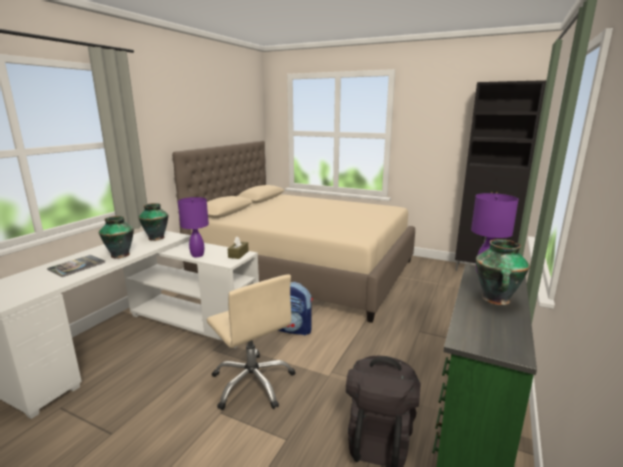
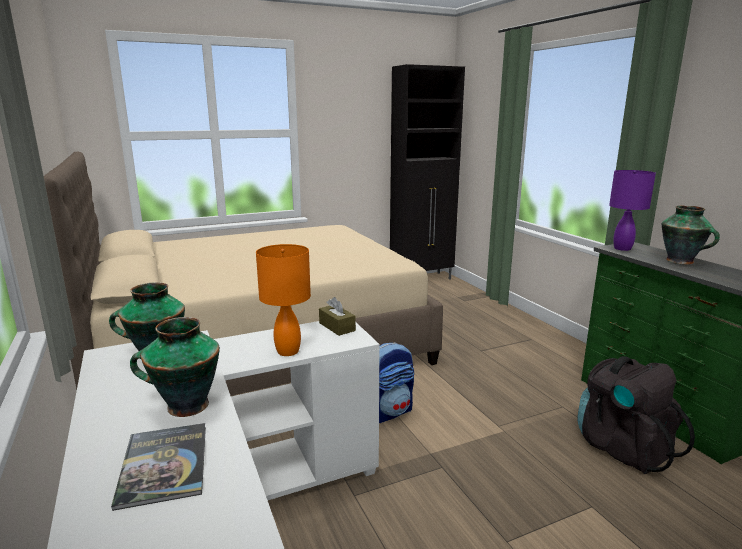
camera: 50 degrees left, 0 degrees up
purple table lamp [178,197,209,257] -> orange table lamp [256,244,311,356]
beige office chair [207,274,295,410] -> none

